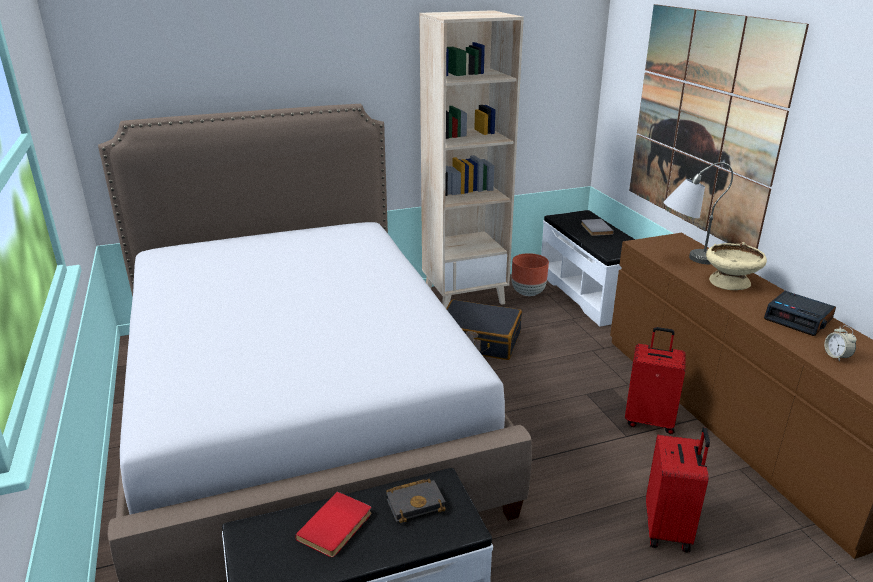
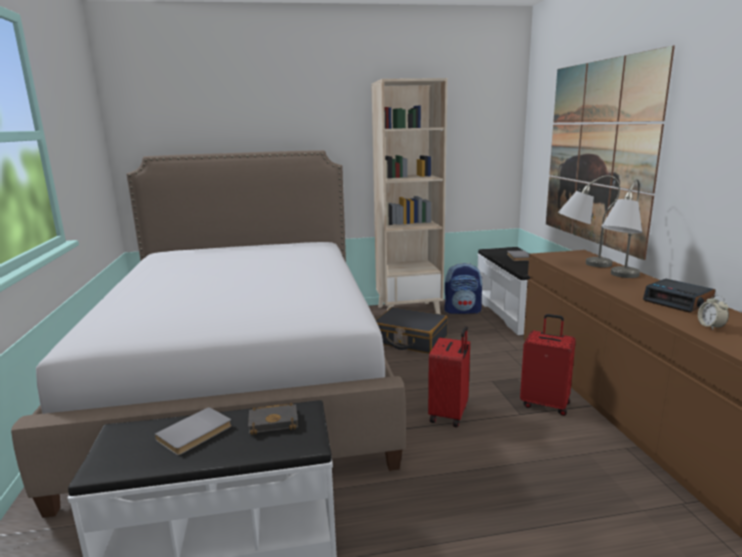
camera: 10 degrees right, 10 degrees down
red book [295,492,372,557] -> grey book [154,407,232,455]
brown planter [512,253,549,296] -> backpack [444,263,482,314]
red suitcase [646,427,710,553] -> red suitcase moved to [428,326,470,427]
beige bowl [706,242,767,290] -> grey table lamp [601,179,642,278]

